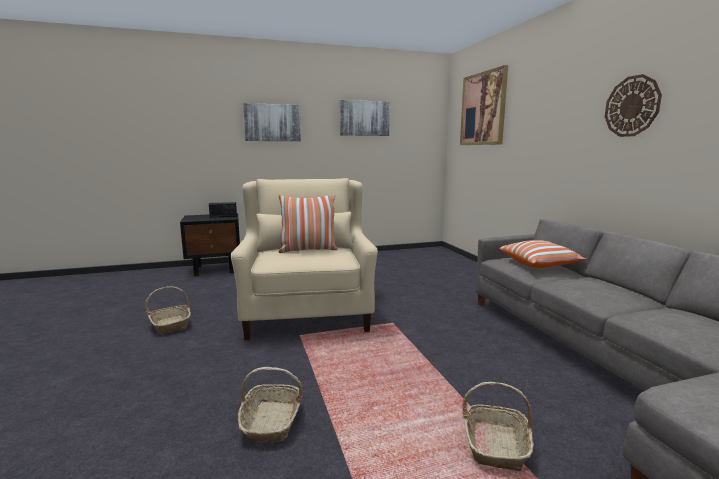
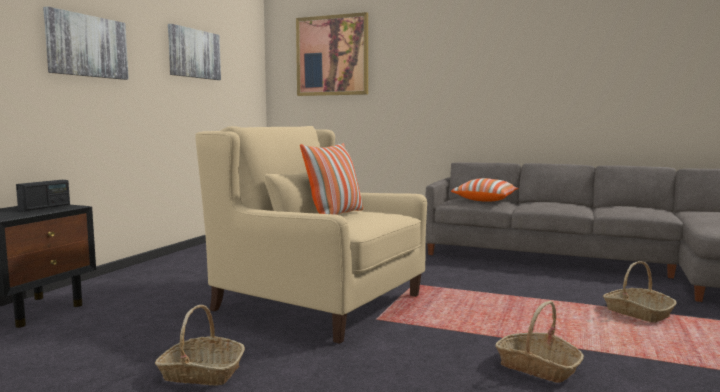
camera: 50 degrees left, 5 degrees down
wall clock [605,74,662,137] -> none

